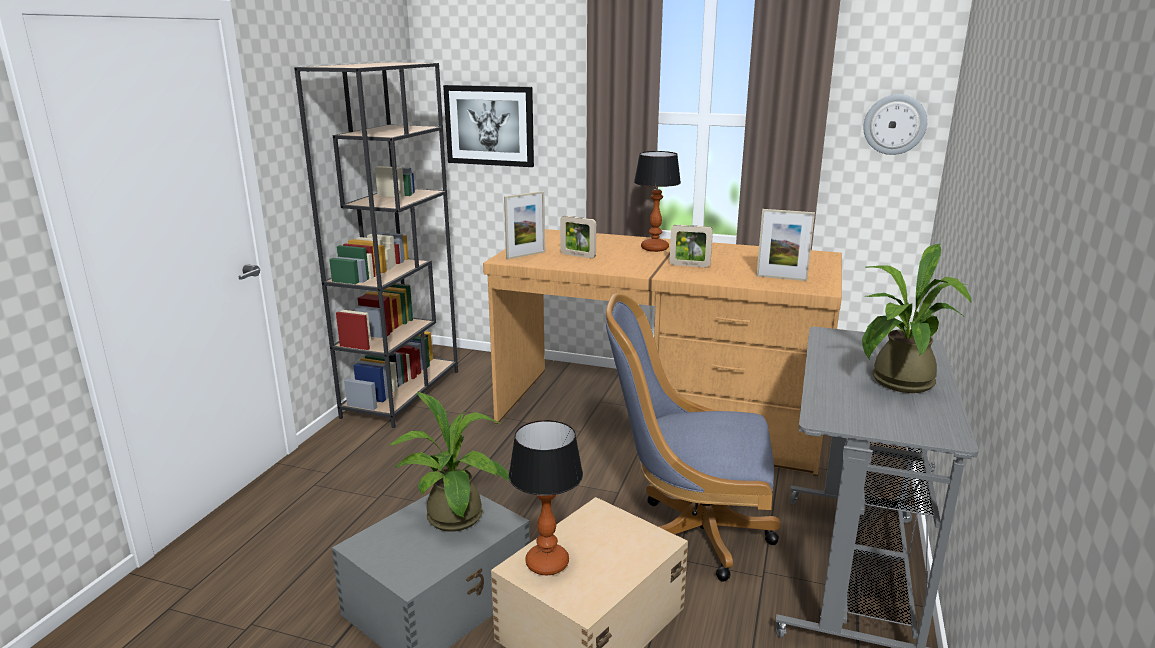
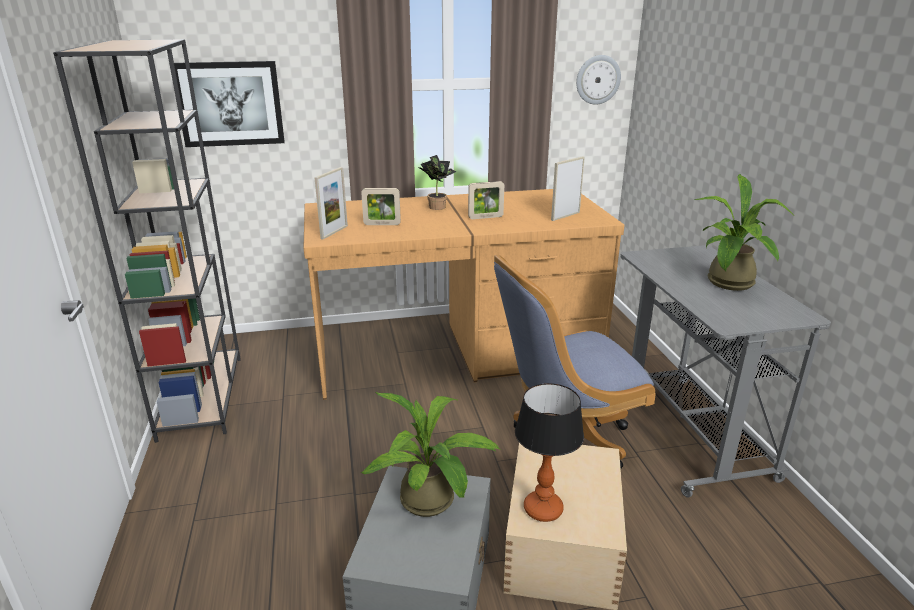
camera: 30 degrees left, 5 degrees up
table lamp [634,151,681,252] -> potted plant [419,155,457,210]
picture frame [756,209,815,281] -> picture frame turned 150 degrees clockwise [551,156,585,221]

